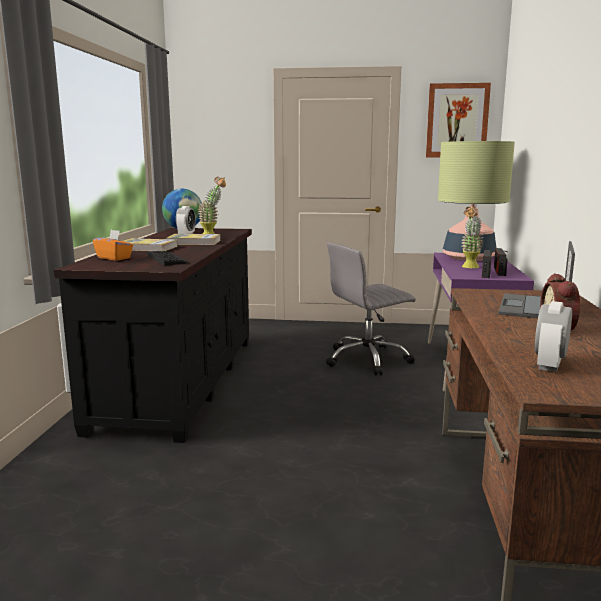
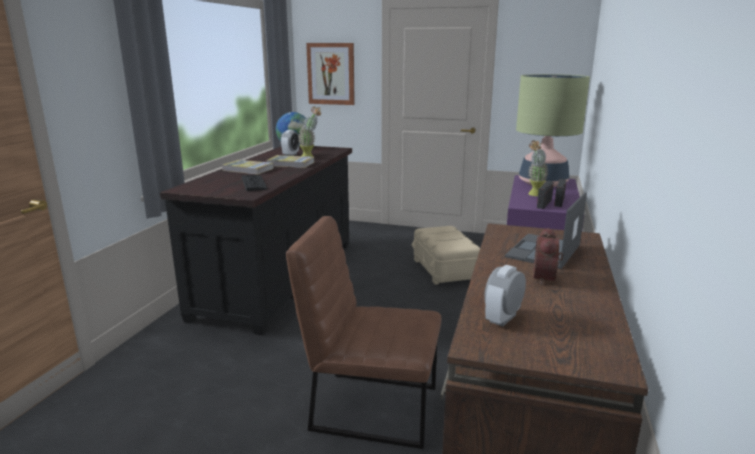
camera: 10 degrees right, 5 degrees up
orange tissue box [93,230,133,261] -> none
grey office chair [326,242,416,375] -> beige storage box [411,226,480,285]
picture [426,83,491,157] -> picture moved to [306,43,355,105]
none -> brown chair [286,216,441,449]

